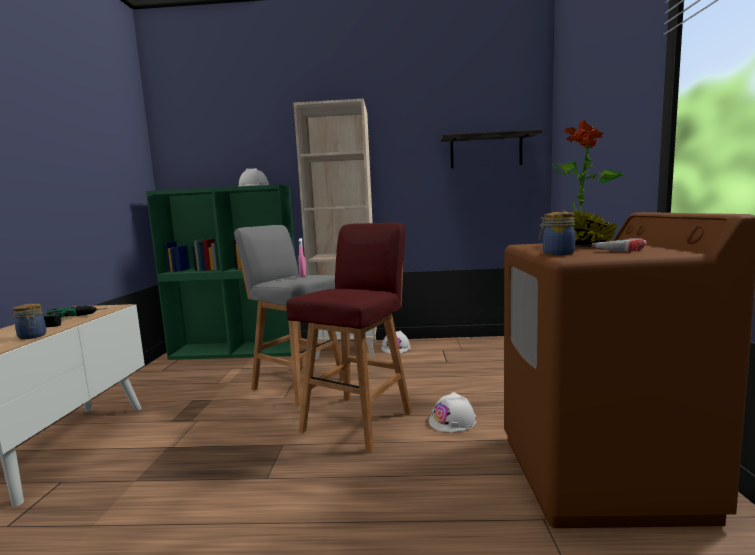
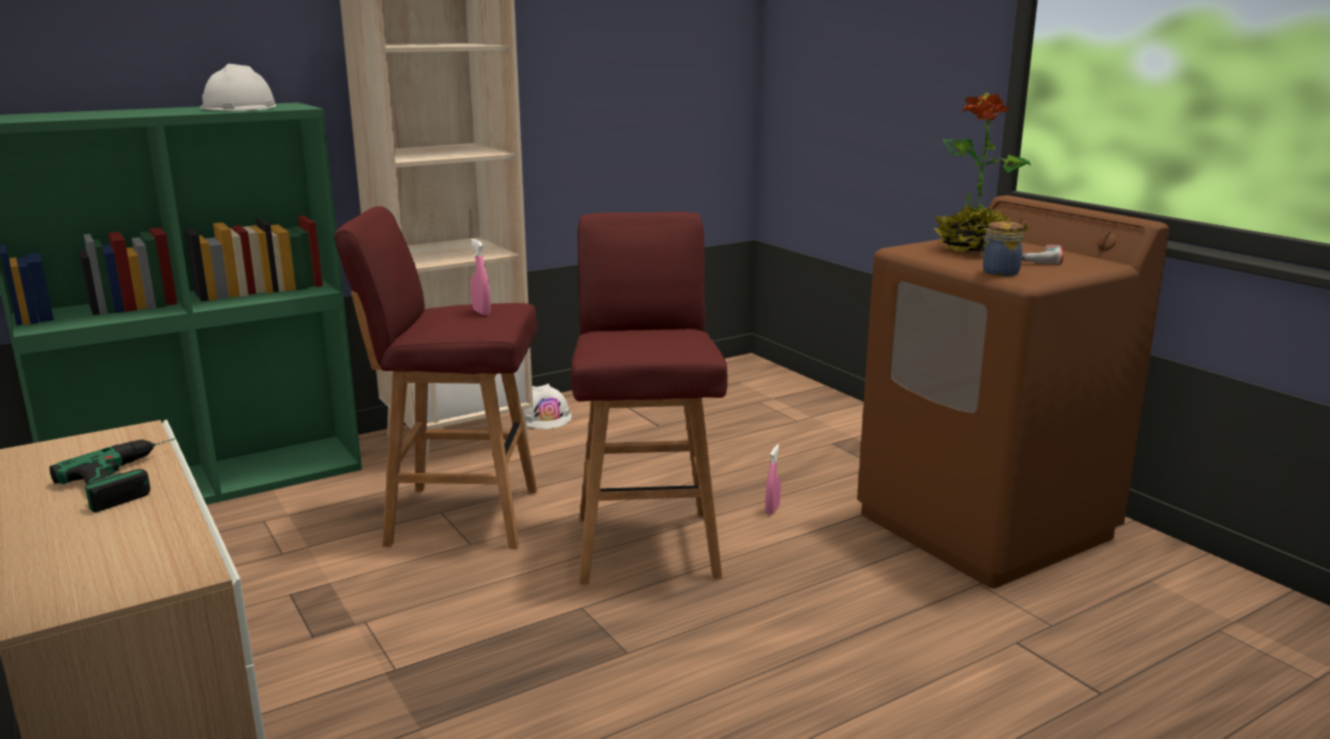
camera: 35 degrees left, 10 degrees up
jar [13,304,46,339] -> none
grey stool [234,225,343,406] -> red stool [334,206,538,549]
white hard hat [429,392,476,432] -> pink spray bottle [765,445,781,515]
shelf [440,129,542,168] -> none

